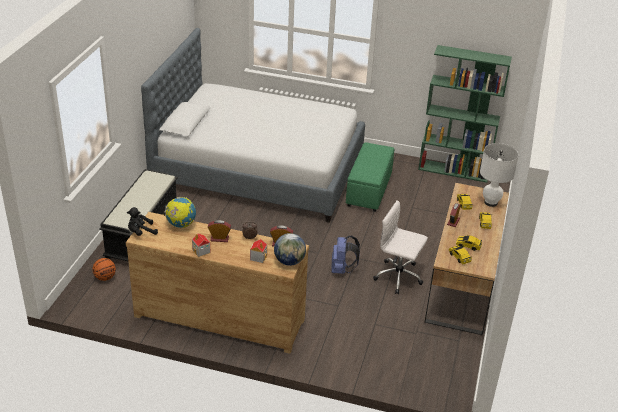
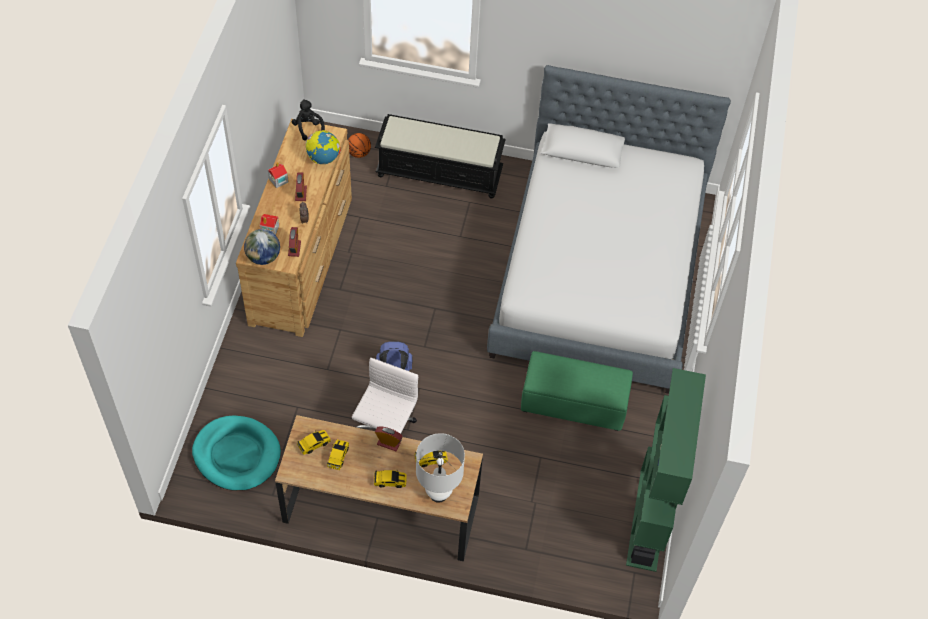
camera: 85 degrees right, 20 degrees up
none -> turquoise dog bed [192,415,281,491]

